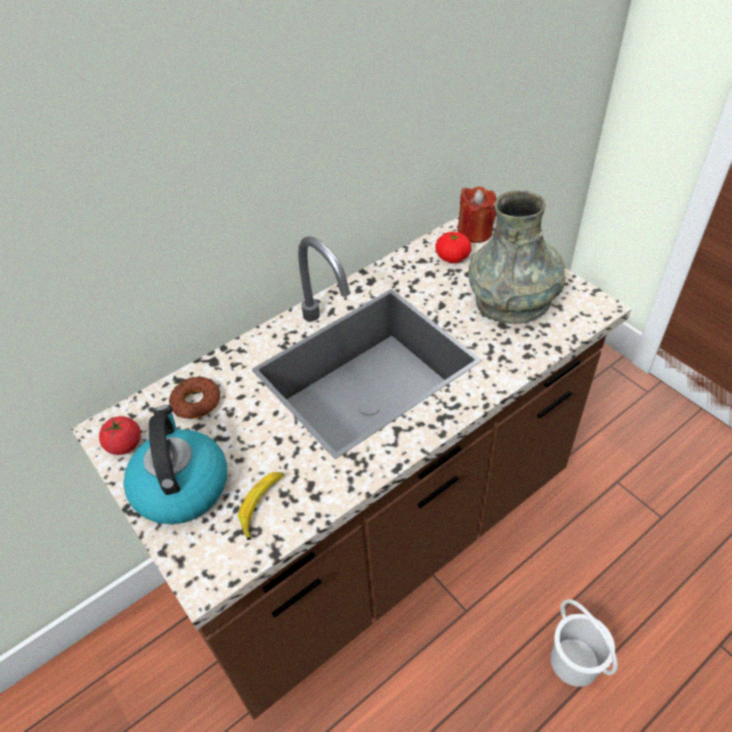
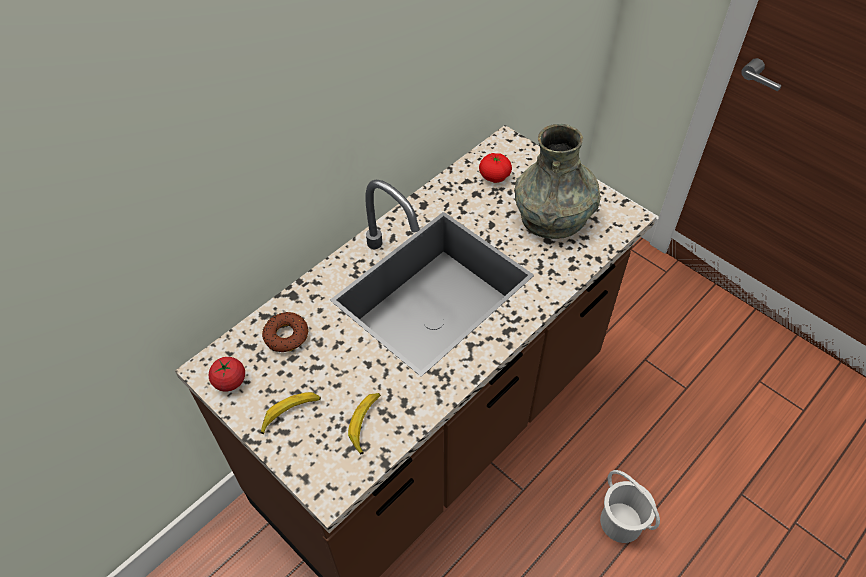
camera: 10 degrees left, 5 degrees up
kettle [124,405,227,524] -> banana [260,392,321,434]
red candle [457,186,496,243] -> none

